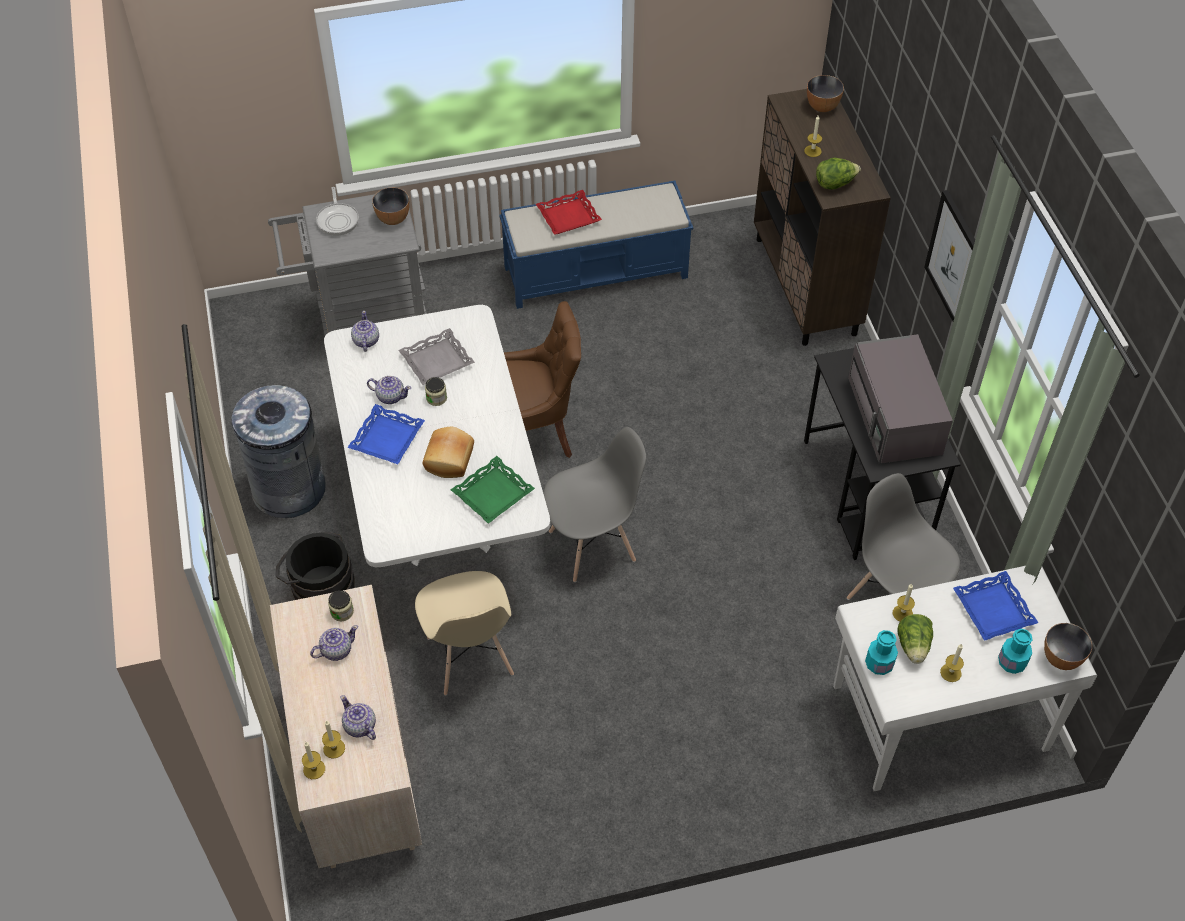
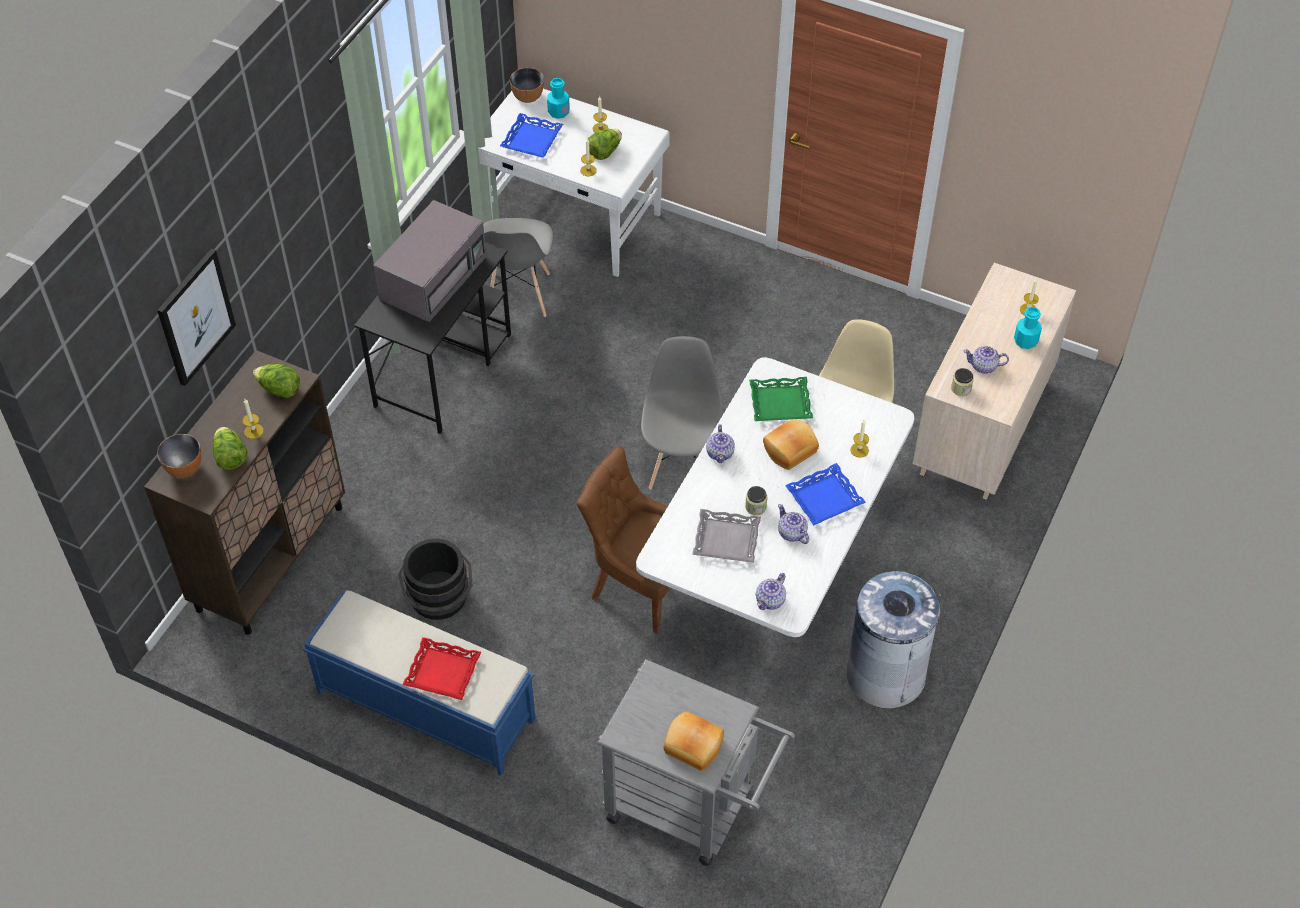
camera: 140 degrees left, 0 degrees up
black bucket [276,531,355,600] -> black bucket moved to [398,539,473,620]
candle [302,742,325,779] -> candle moved to [850,420,869,458]
frying pan [316,187,359,236] -> bread [664,711,724,771]
teapot [341,695,376,740] -> teapot moved to [706,424,735,463]
bowl [372,188,409,225] -> none
grey chair [543,427,646,582] -> grey chair turned 75 degrees clockwise [641,336,724,490]
turquoise bottle [865,630,898,675] -> turquoise bottle moved to [1014,307,1042,349]
picture [924,190,975,321] -> picture moved to [157,249,236,386]
none -> lettuce [213,427,247,470]

